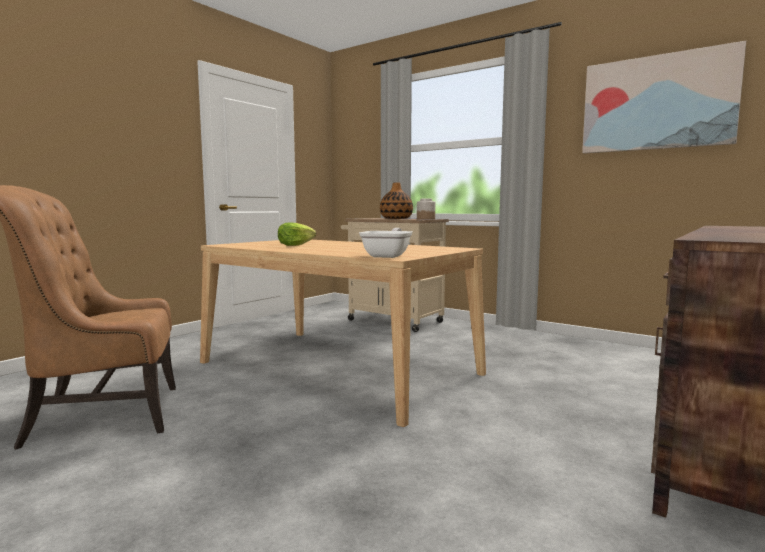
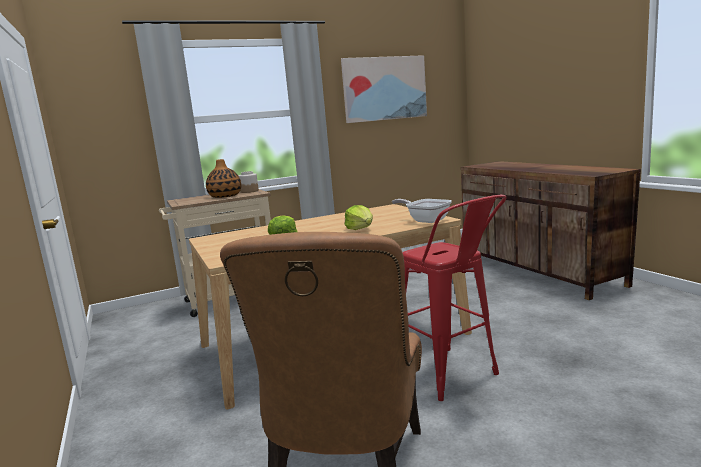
camera: 60 degrees left, 5 degrees up
none -> lettuce [345,205,373,230]
none -> red stool [403,195,507,401]

